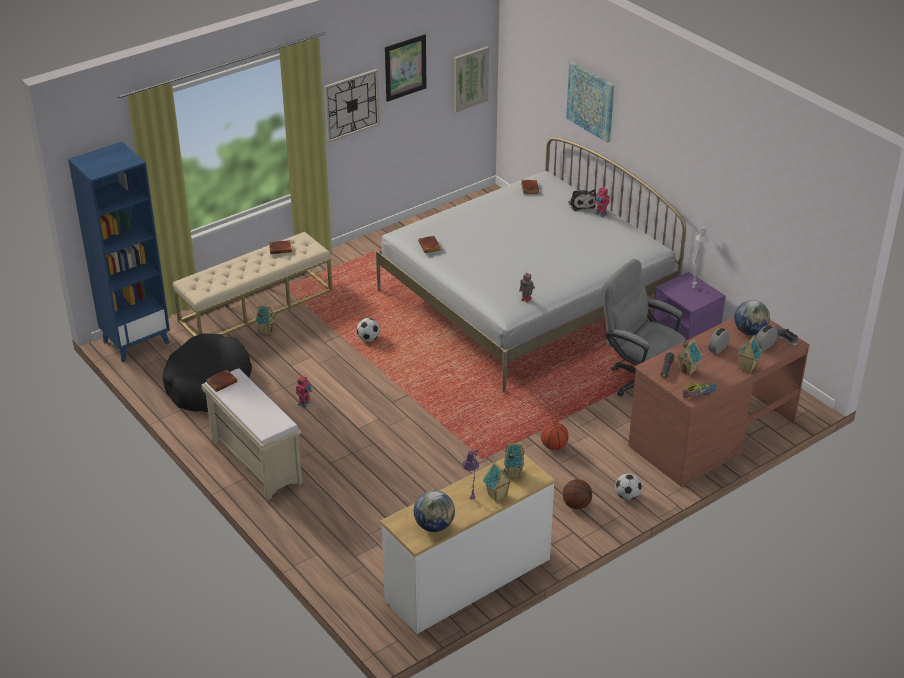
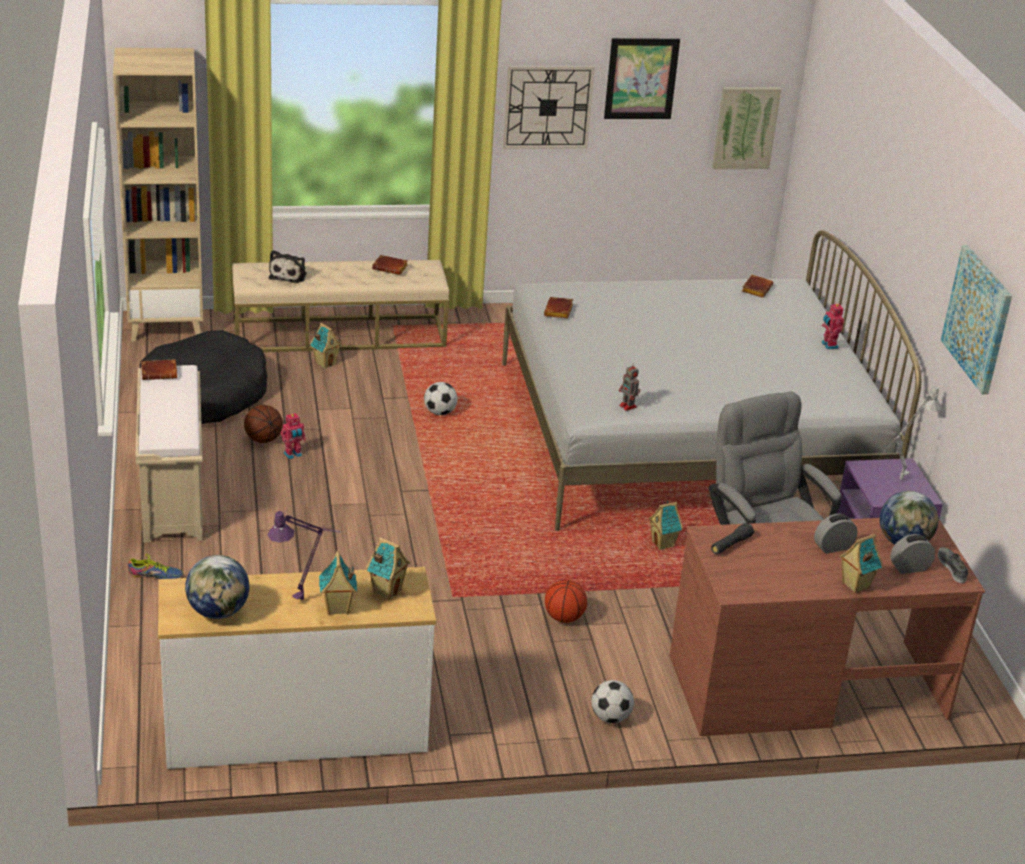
camera: 25 degrees right, 5 degrees down
blue bookcase [68,142,170,362] -> beige bookcase [113,48,203,341]
basketball [563,479,592,509] -> basketball moved to [244,405,283,443]
picture [566,62,614,143] -> picture moved to [941,245,1012,394]
plush toy [569,190,596,211] -> plush toy moved to [269,250,307,283]
toy house [676,339,703,376] -> toy house moved to [648,500,683,550]
shoe [682,381,718,399] -> shoe moved to [128,554,184,579]

